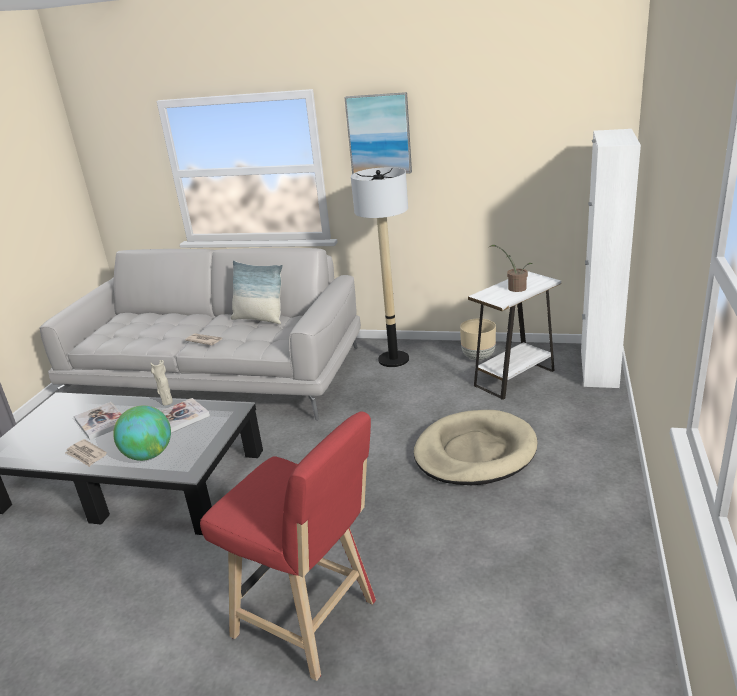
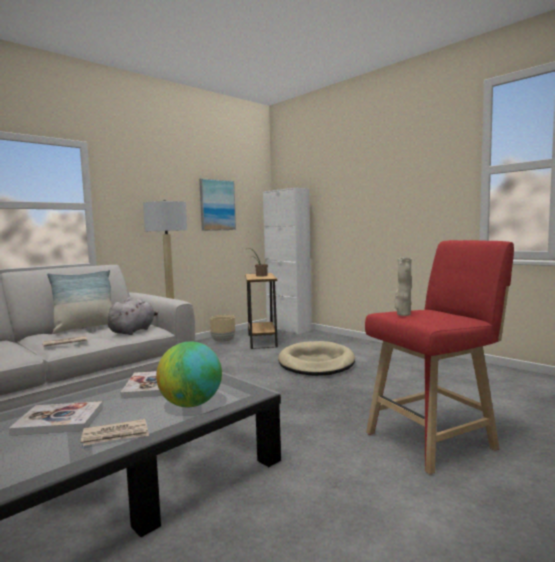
camera: 60 degrees left, 20 degrees down
beige vase [150,360,173,405] -> beige vase moved to [394,257,412,316]
picture [344,92,412,174] -> picture moved to [199,178,236,231]
white side table [468,271,561,400] -> brown side table [245,273,278,349]
none -> grey plush toy [107,297,159,335]

